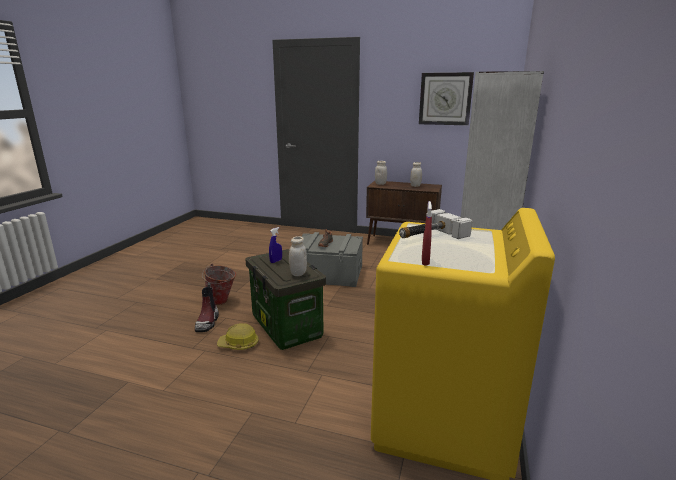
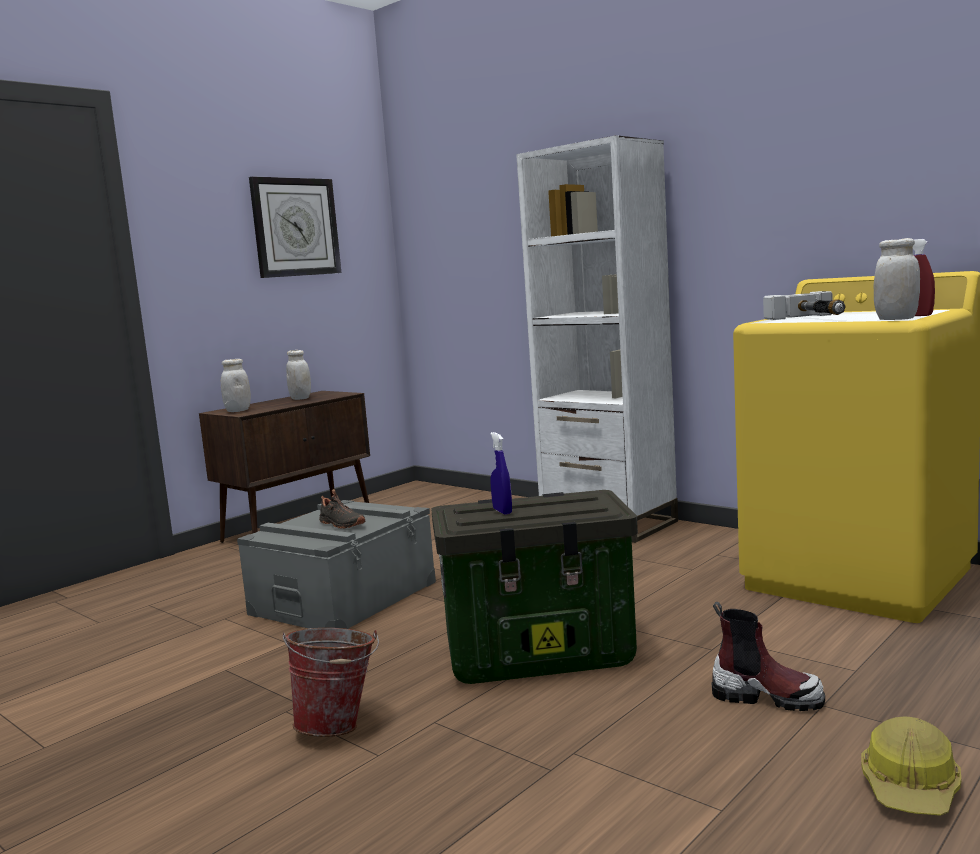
camera: 65 degrees left, 10 degrees down
boot [195,283,219,332] -> boot moved to [711,602,825,711]
hard hat [217,323,259,350] -> hard hat moved to [861,716,961,816]
white jar [289,236,307,276] -> white jar moved to [874,238,920,320]

